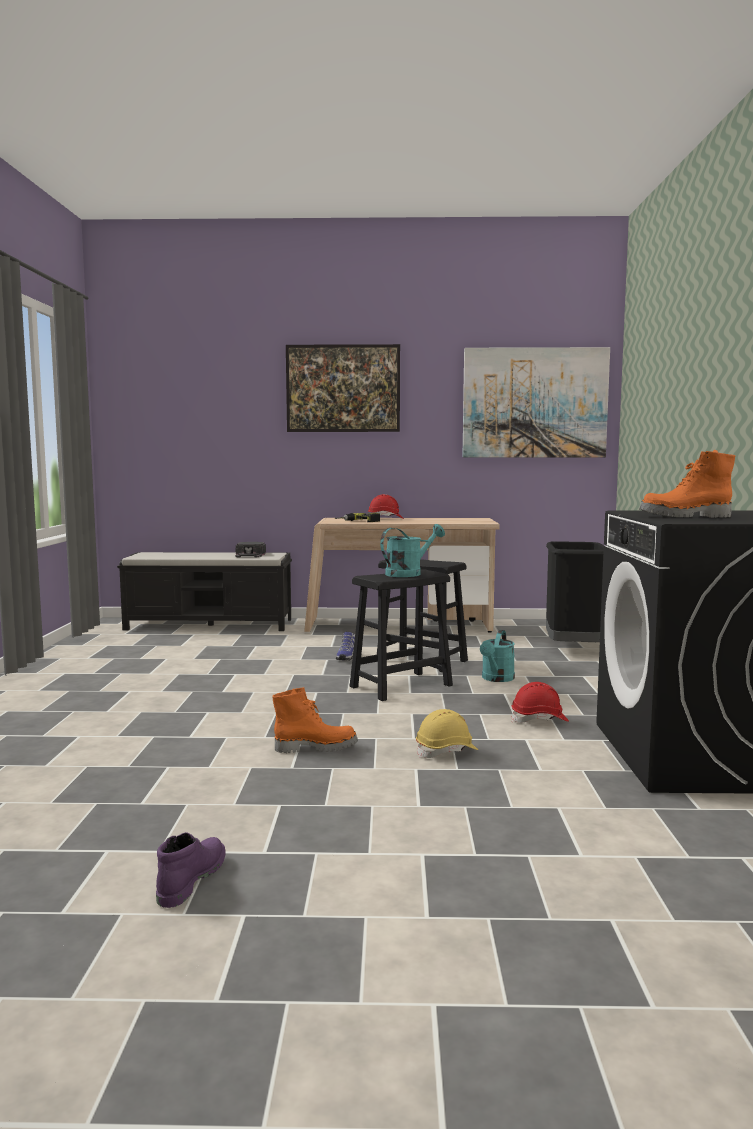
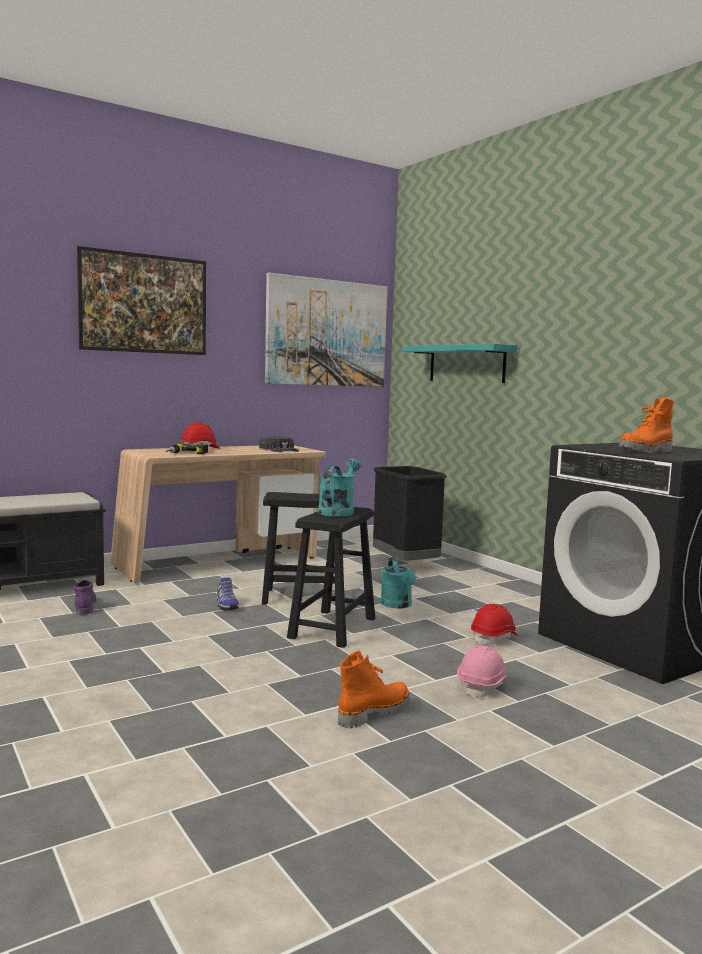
camera: 35 degrees left, 0 degrees up
purple boot [156,832,226,908] -> purple boot moved to [74,580,96,614]
black cap [235,542,266,557] -> black cap moved to [259,436,299,452]
yellow hard hat [416,709,478,758] -> pink hard hat [457,645,508,699]
none -> turquoise shelf [402,343,517,383]

